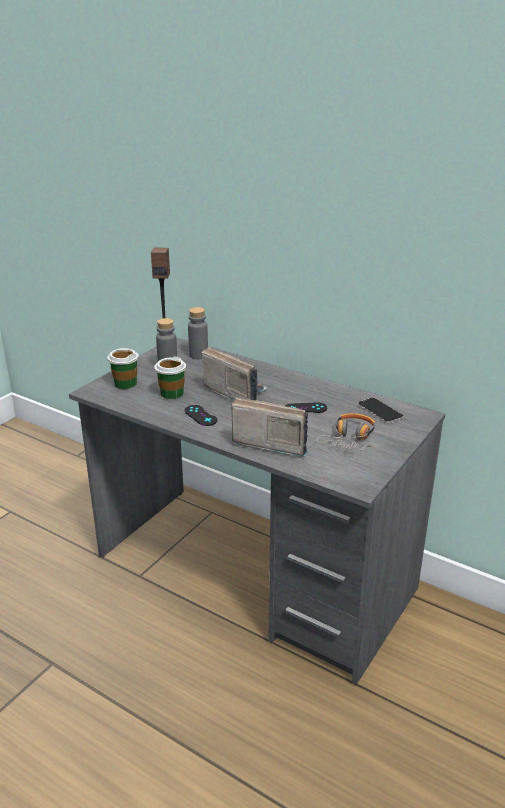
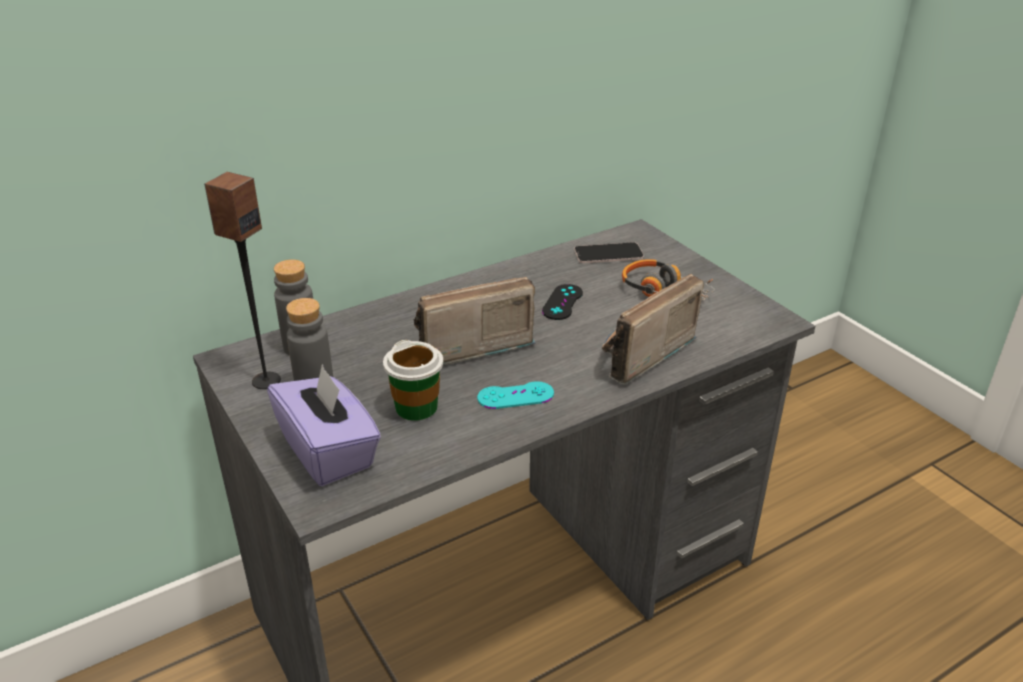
camera: 65 degrees left, 5 degrees up
cup [107,348,139,389] -> purple tissue box [267,363,381,486]
black game controller [184,405,217,426] -> turquoise game controller [477,381,554,409]

